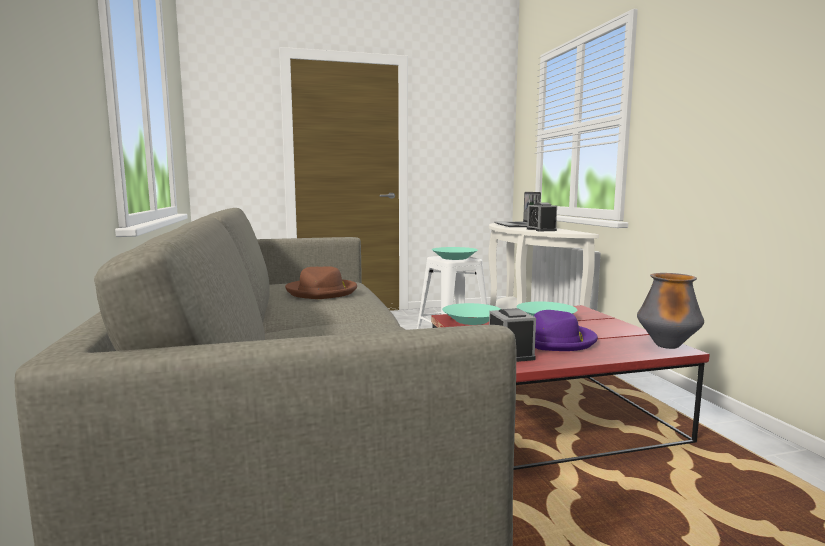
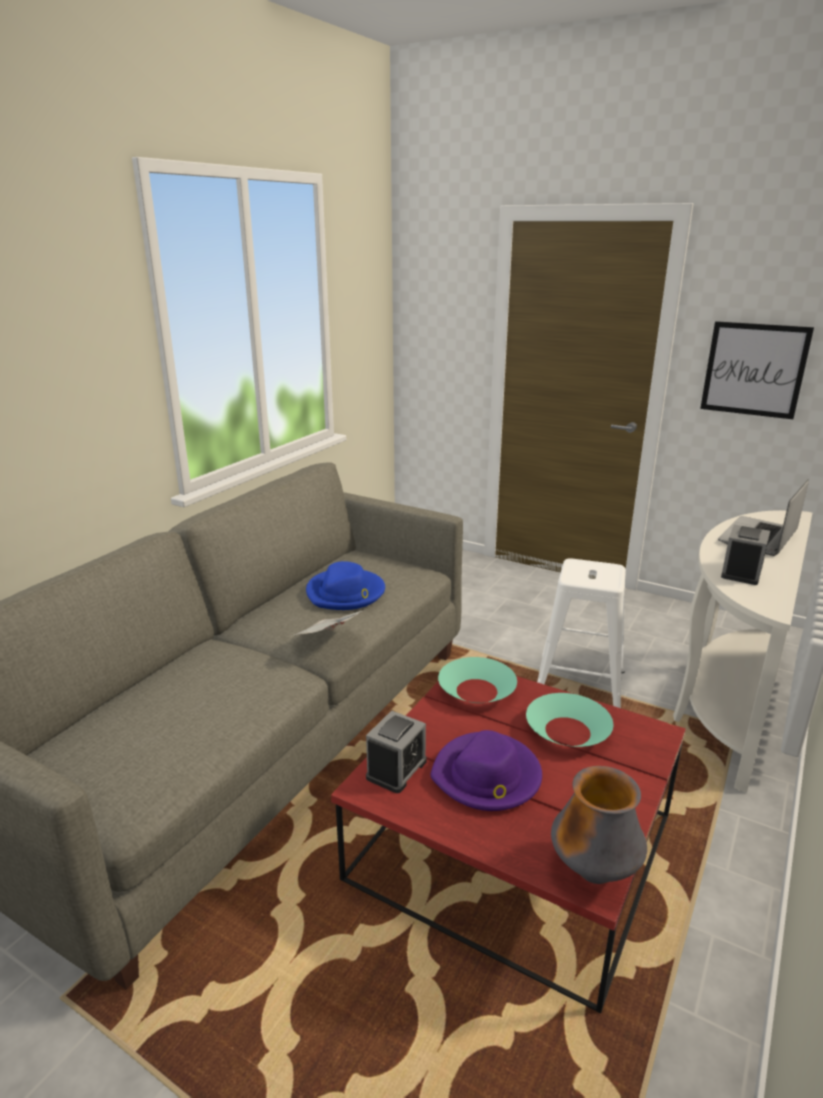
camera: 45 degrees right, 15 degrees up
brown hat [285,266,357,299] -> blue hat [306,561,385,610]
turquoise bowl [432,247,478,260] -> none
none -> newspaper [291,610,365,636]
none -> picture [700,321,814,419]

